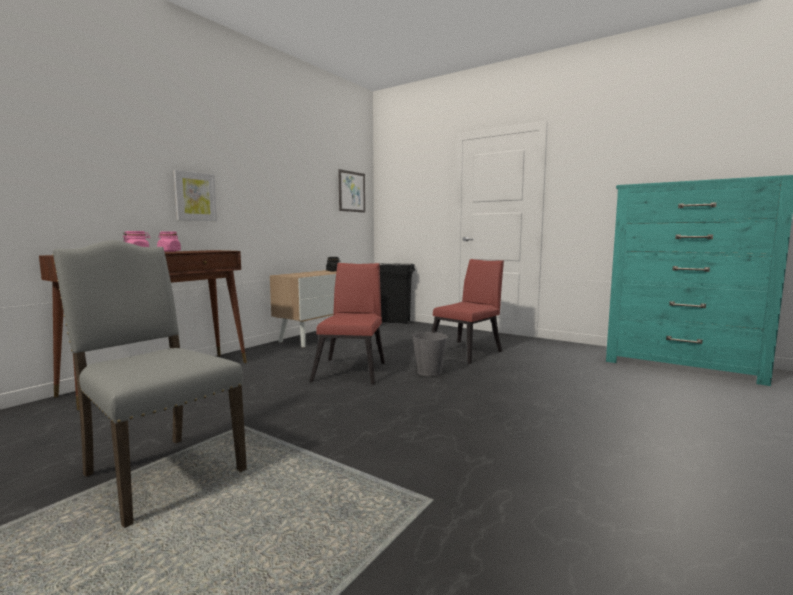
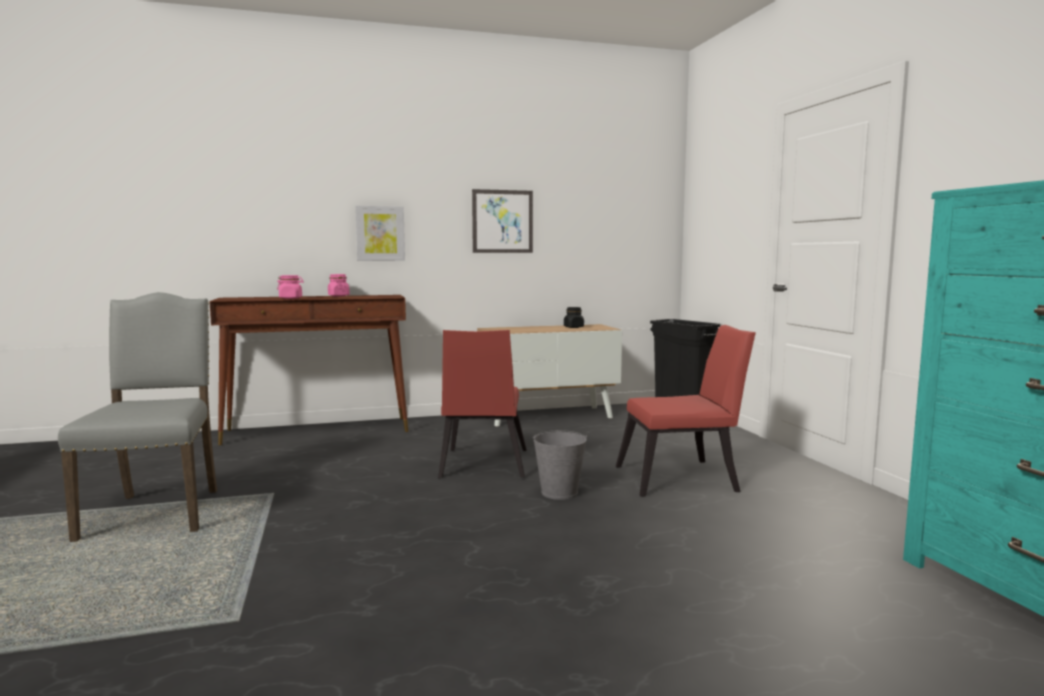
camera: 40 degrees right, 0 degrees up
red chair [310,263,385,385] -> red chair turned 135 degrees clockwise [438,330,527,478]
picture [338,169,365,213] -> picture moved to [472,189,533,253]

